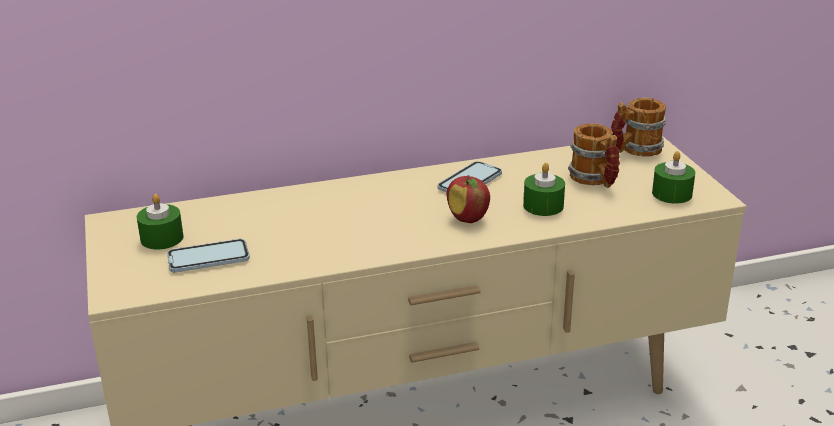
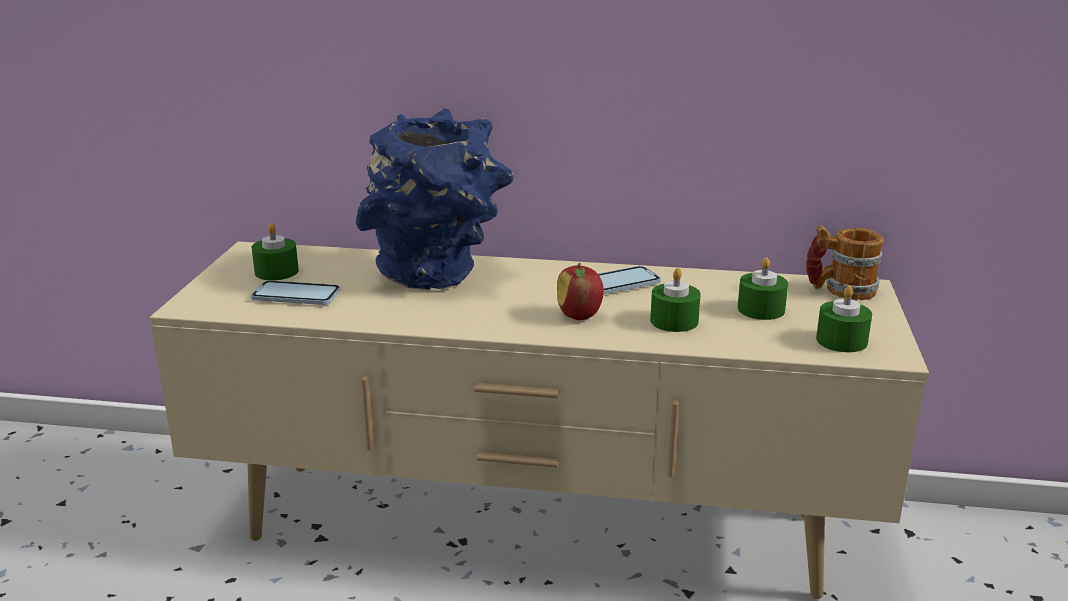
camera: 25 degrees right, 5 degrees down
mug [568,123,620,188] -> green candle [737,257,788,320]
none -> blue vase [356,108,513,290]

